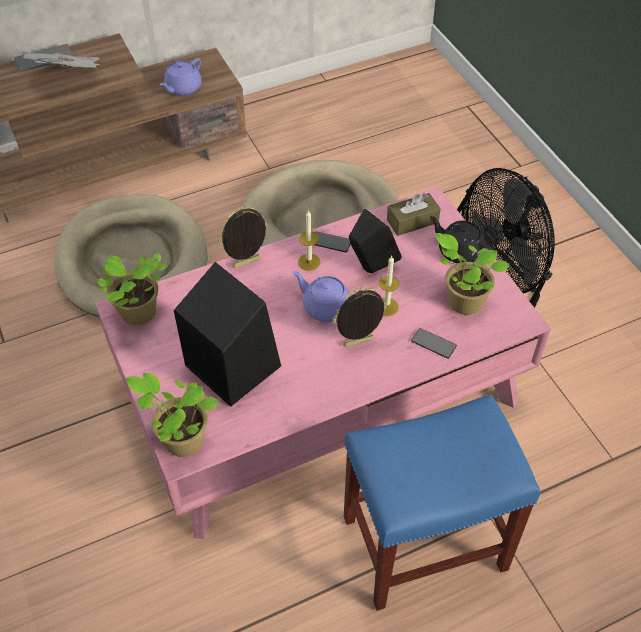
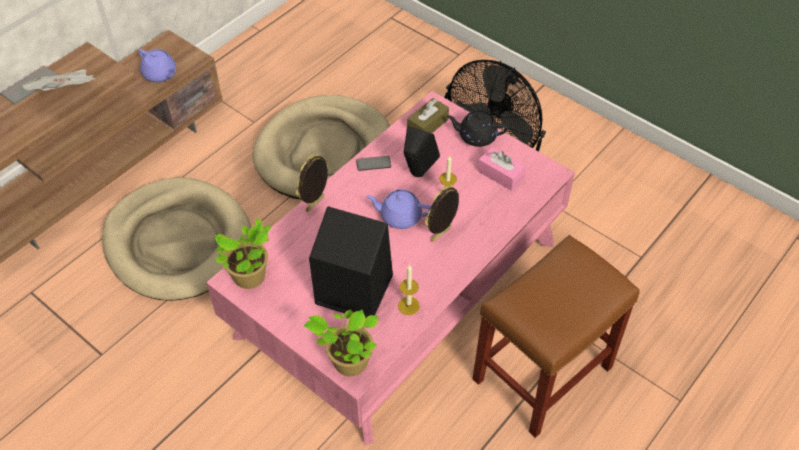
camera: 25 degrees left, 0 degrees up
purple teapot [159,58,202,96] -> purple teapot turned 60 degrees counterclockwise [138,49,176,82]
candle [298,210,321,271] -> candle moved to [398,264,420,315]
blue stool [344,394,540,611] -> brown stool [472,235,640,438]
phone [411,328,457,359] -> none
potted plant [434,233,510,315] -> pink tissue box [478,147,526,191]

